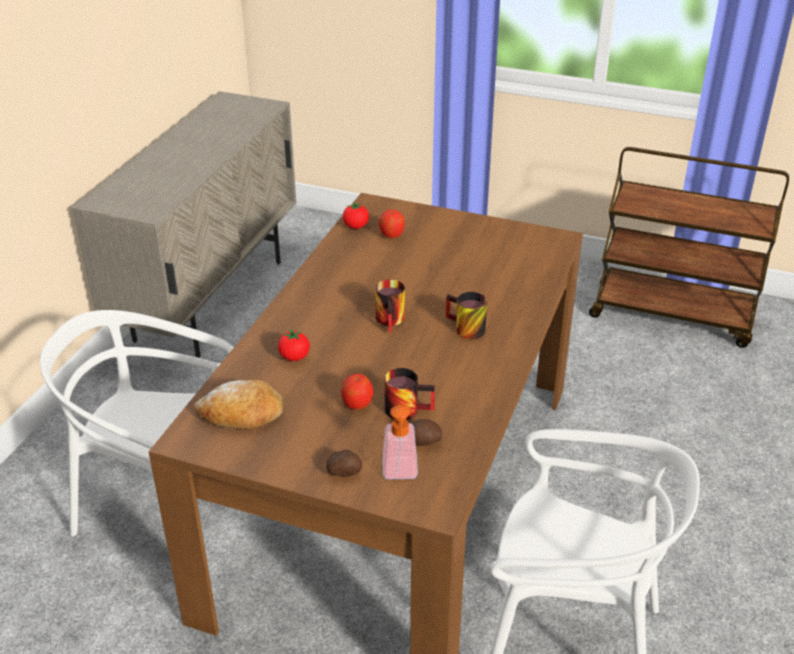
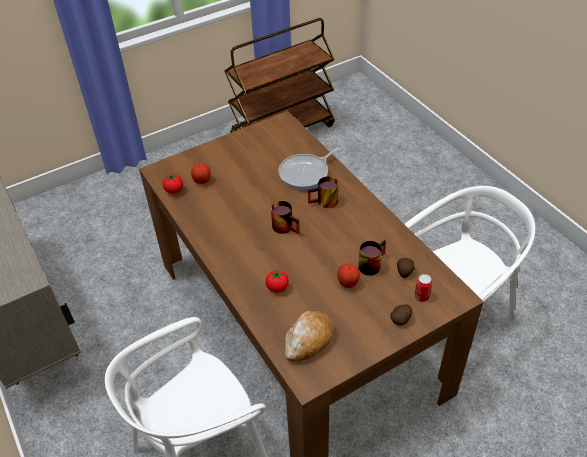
camera: 50 degrees left, 10 degrees up
soap dispenser [383,405,418,479] -> can [414,274,432,302]
none -> frying pan [279,146,341,190]

